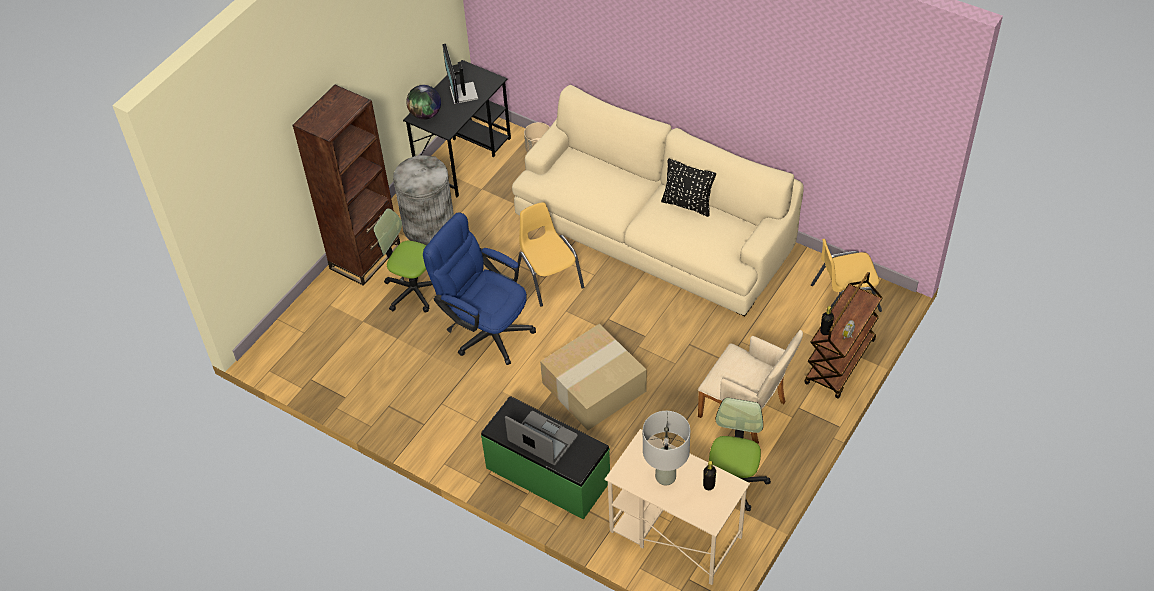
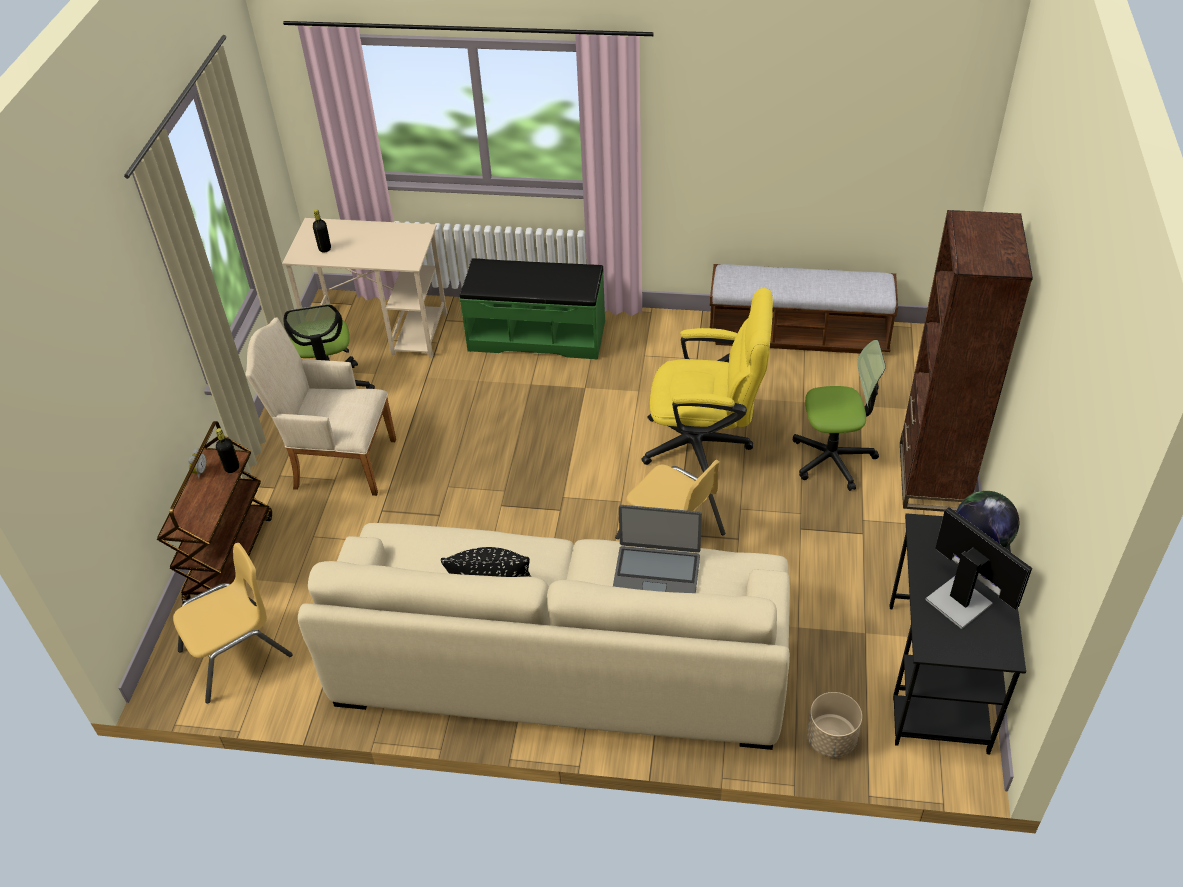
camera: 155 degrees right, 5 degrees down
grey trash can [393,155,454,245] -> none
blue office chair [423,212,536,365] -> yellow office chair [641,288,773,473]
laptop [505,411,578,465] -> laptop moved to [613,505,702,593]
cardboard box [540,324,647,430] -> none
grey table lamp [643,411,690,486] -> none
none -> bench [710,264,898,354]

